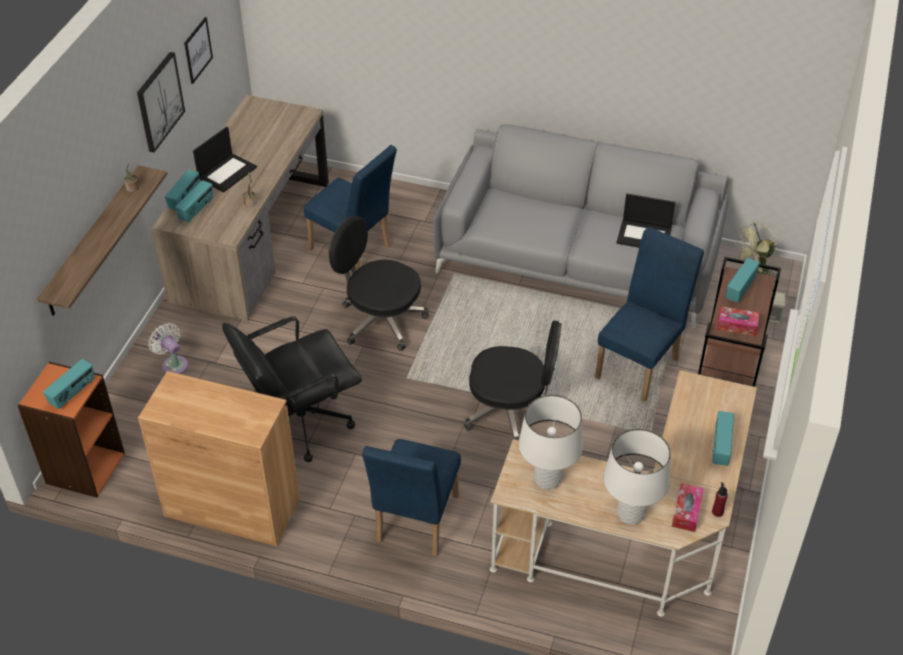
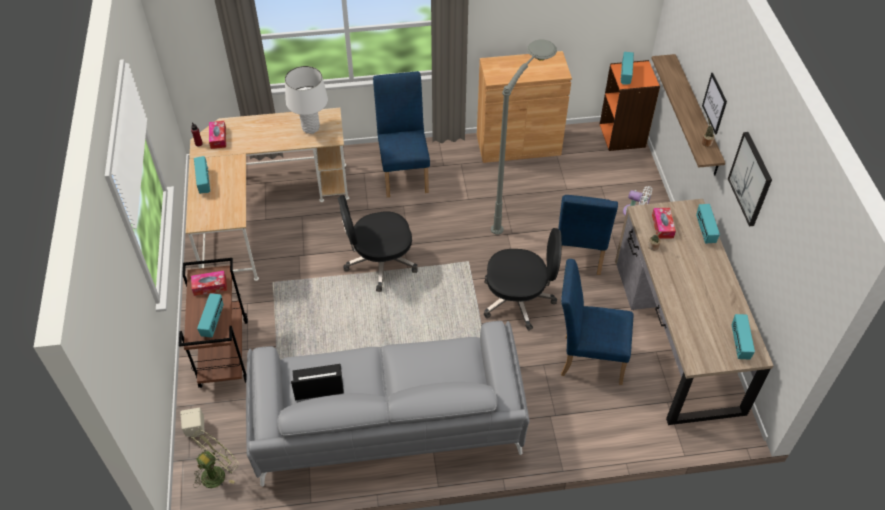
camera: 155 degrees right, 5 degrees up
radio [175,180,213,223] -> radio moved to [732,314,755,359]
picture [184,17,213,84] -> picture moved to [702,73,727,134]
laptop [193,127,257,192] -> none
black office chair [222,316,362,462] -> grey floor lamp [491,40,557,235]
blue chair [595,227,704,402] -> blue chair moved to [558,195,618,275]
white table lamp [603,429,671,525] -> none
none -> tissue box [652,208,676,239]

